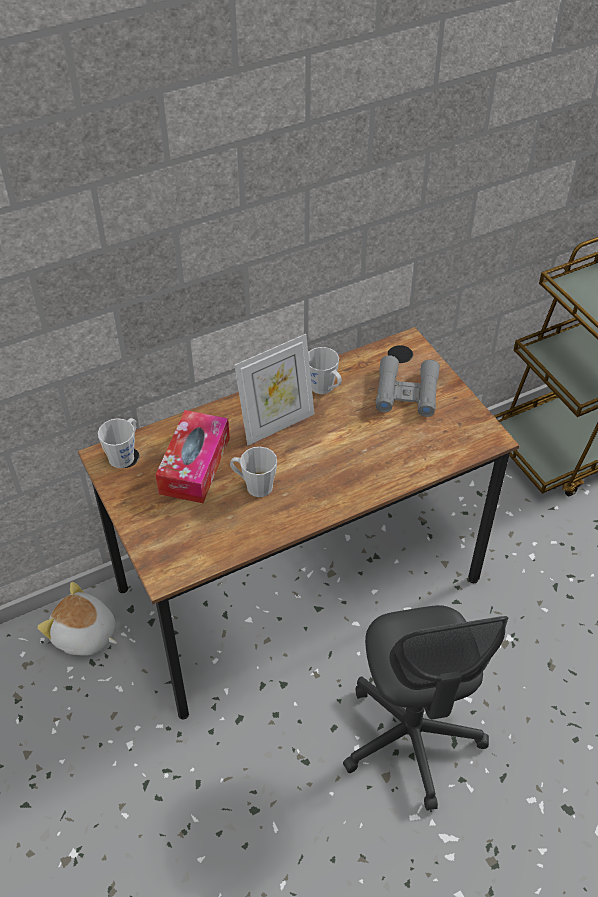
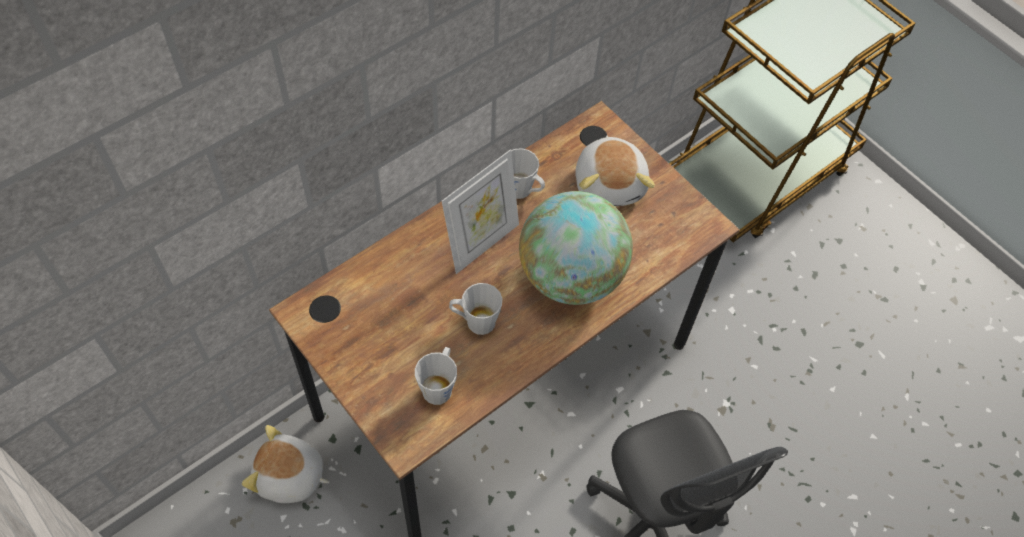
camera: 15 degrees left, 10 degrees up
grey mug [98,418,137,468] -> grey mug moved to [415,347,457,405]
tissue box [156,410,230,503] -> none
grey binoculars [375,355,440,417] -> plush toy [575,136,655,206]
none -> globe [519,191,633,305]

